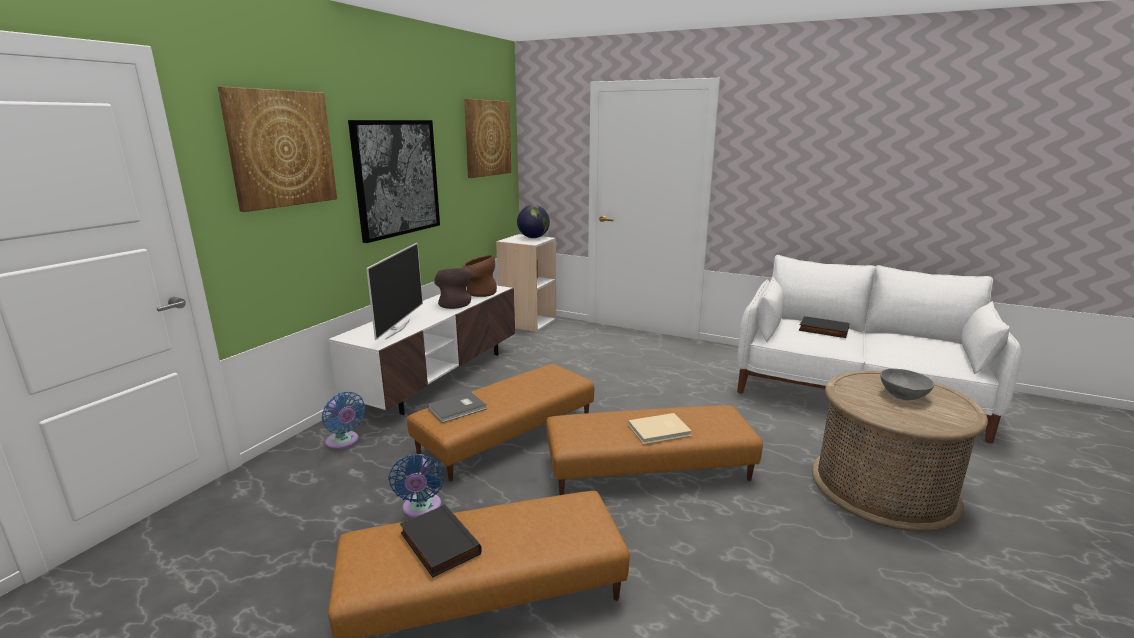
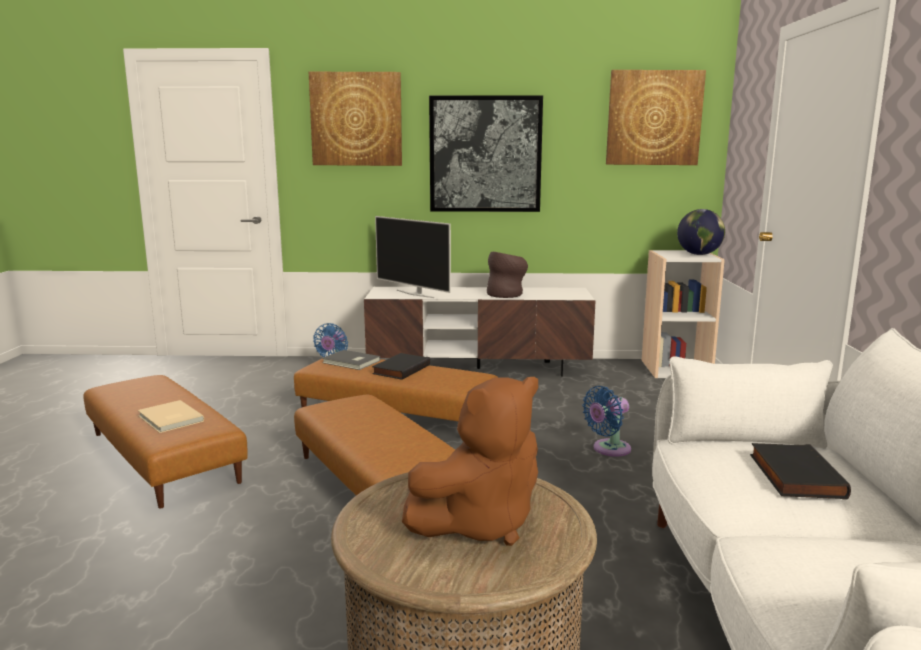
camera: 65 degrees right, 5 degrees down
television [366,243,423,340] -> television turned 60 degrees clockwise [375,216,451,298]
blue fan [388,454,444,518] -> blue fan moved to [582,386,631,457]
black book [400,504,482,578] -> black book moved to [372,353,430,380]
brown vase [462,255,497,297] -> none
beige book [628,413,692,444] -> beige book moved to [138,400,204,433]
grey bowl [880,369,934,400] -> brown plush toy [402,377,538,546]

